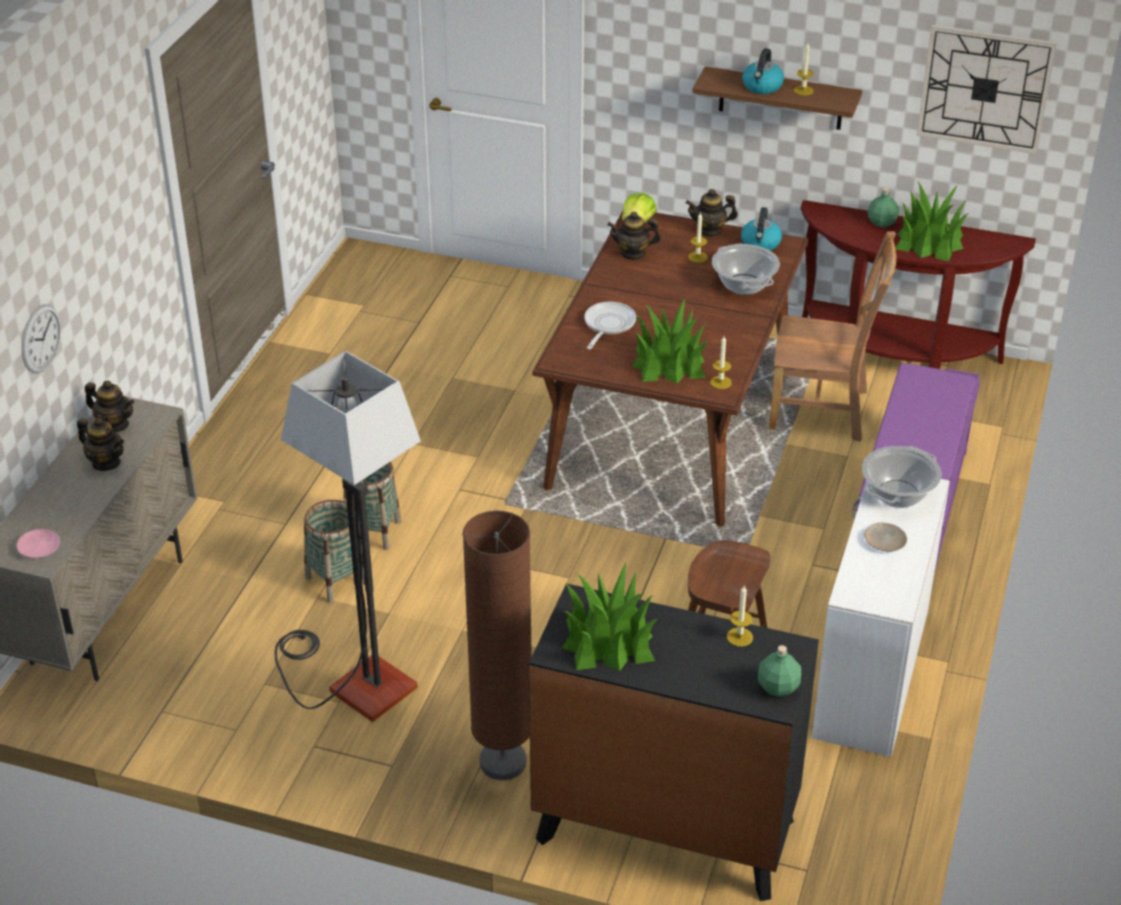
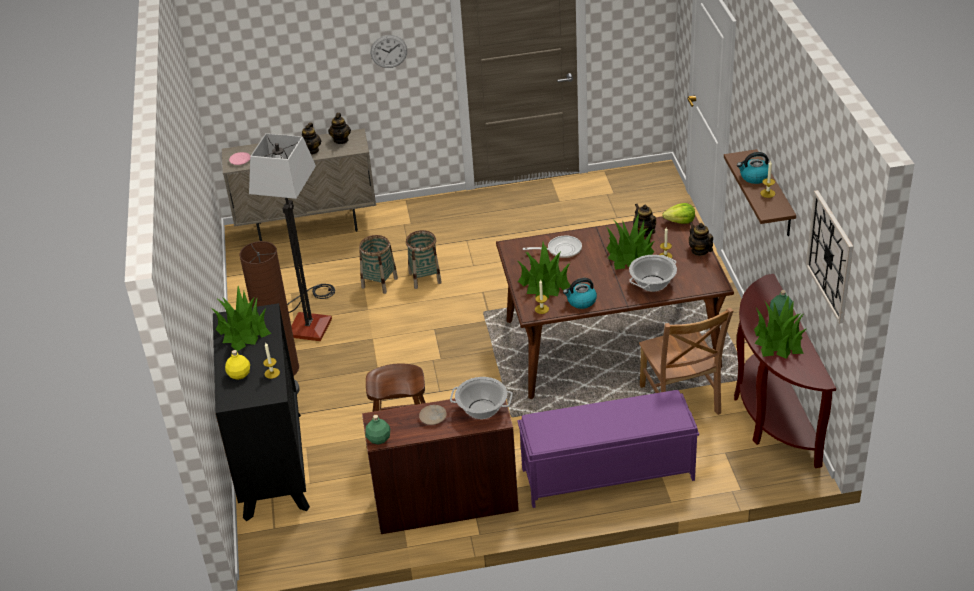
camera: 65 degrees right, 0 degrees up
wall clock [22,304,61,373] -> wall clock moved to [371,35,407,68]
kettle [741,207,782,251] -> kettle moved to [563,278,597,309]
green bottle [758,645,801,697] -> green bottle moved to [365,415,390,445]
white desk [812,479,950,757] -> brown desk [362,399,519,534]
none -> yellow bottle [225,350,250,380]
none -> potted plant [606,213,654,270]

